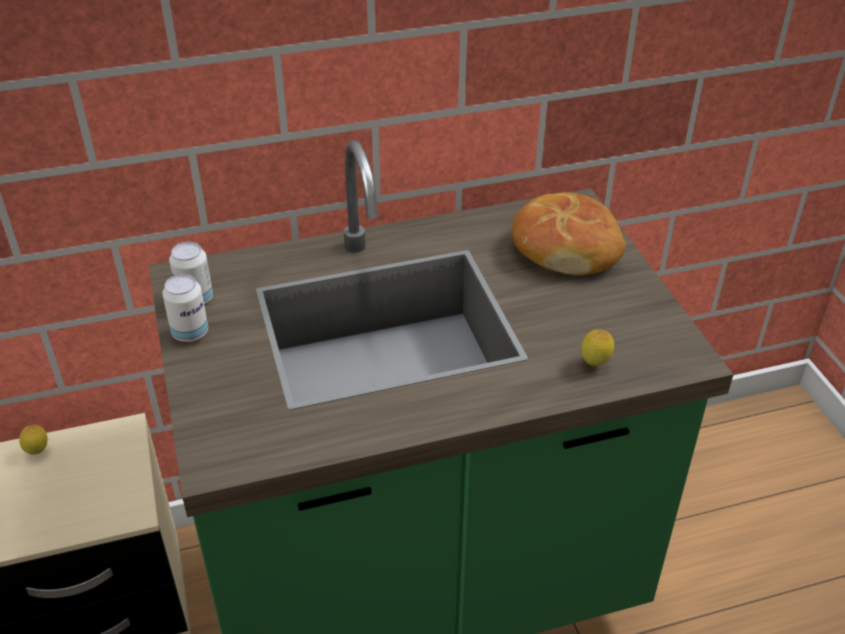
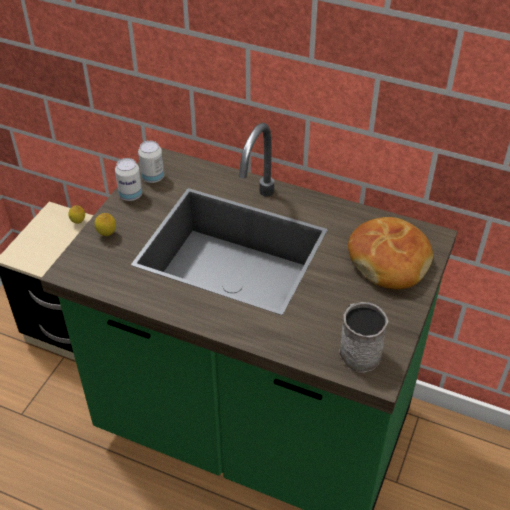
camera: 40 degrees right, 5 degrees up
lemon [581,329,614,366] -> lemon moved to [95,213,116,236]
none -> grey mug [339,302,388,373]

